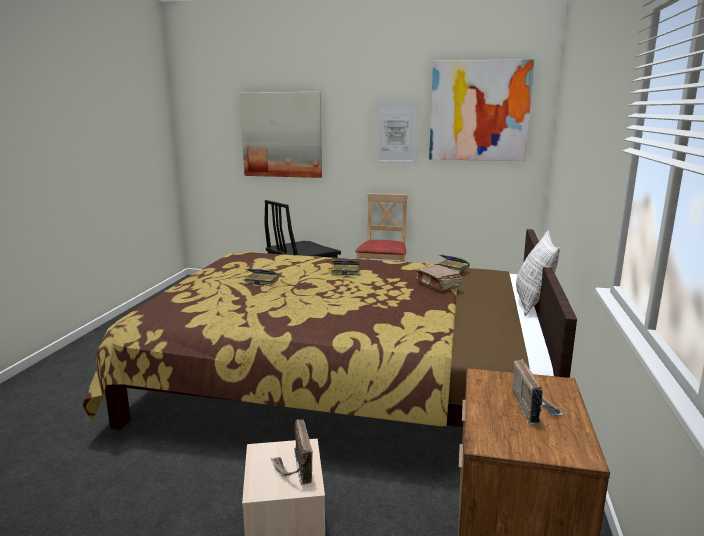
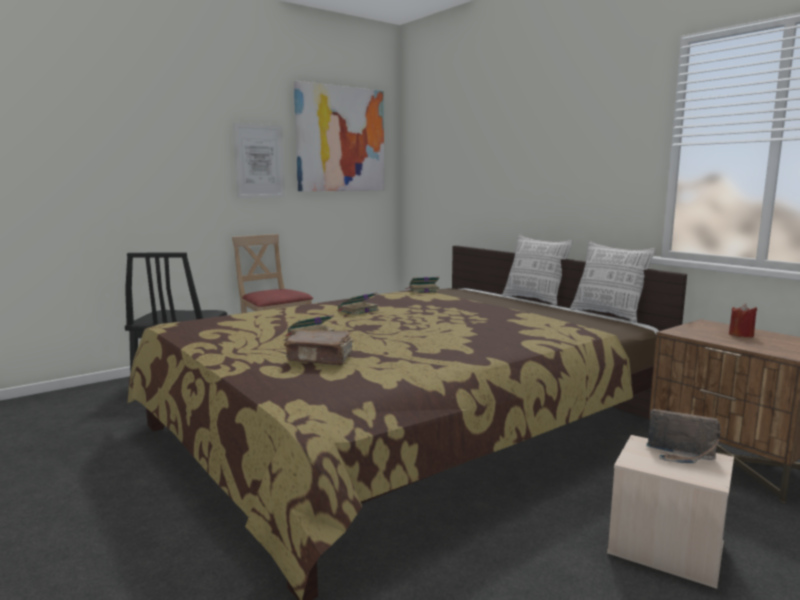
camera: 50 degrees left, 5 degrees down
picture [240,92,322,178] -> none
brown book [416,265,462,292] -> brown book moved to [284,330,353,365]
radio [513,359,564,424] -> red candle [729,303,757,338]
none -> pillow [570,241,656,323]

